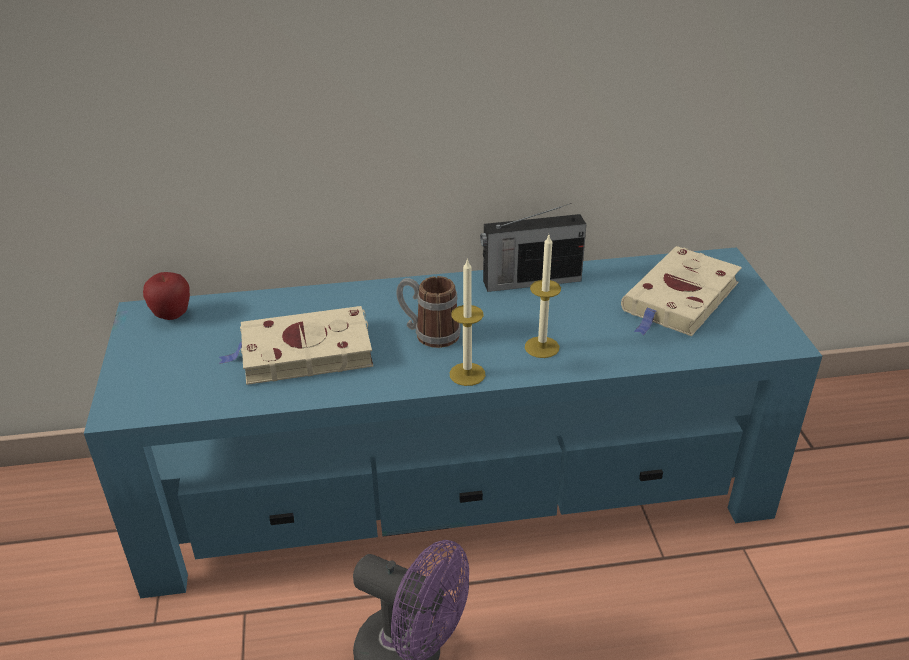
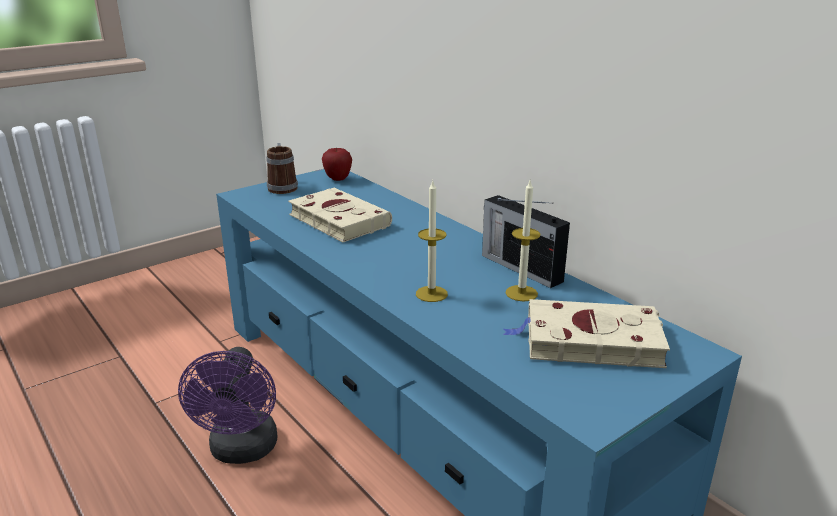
camera: 60 degrees right, 10 degrees down
mug [396,276,461,348] -> mug moved to [266,143,298,194]
candle [450,258,485,386] -> candle moved to [506,181,540,301]

